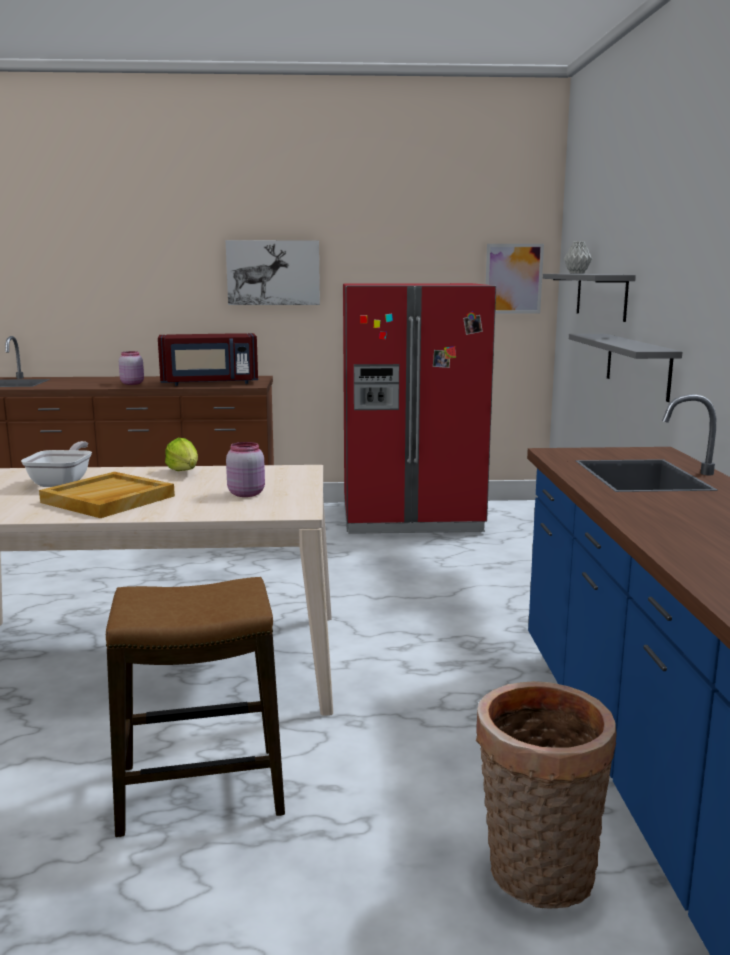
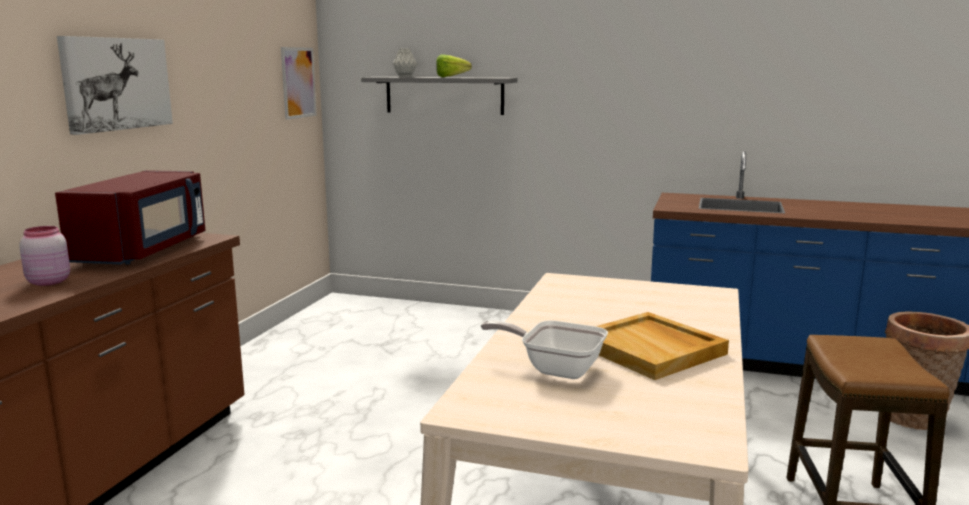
camera: 70 degrees left, 0 degrees up
lettuce [165,438,198,471] -> lettuce moved to [436,54,472,77]
pink jar [226,442,265,497] -> none
red fridge [343,283,496,534] -> none
grey shelf [569,334,682,402] -> none

